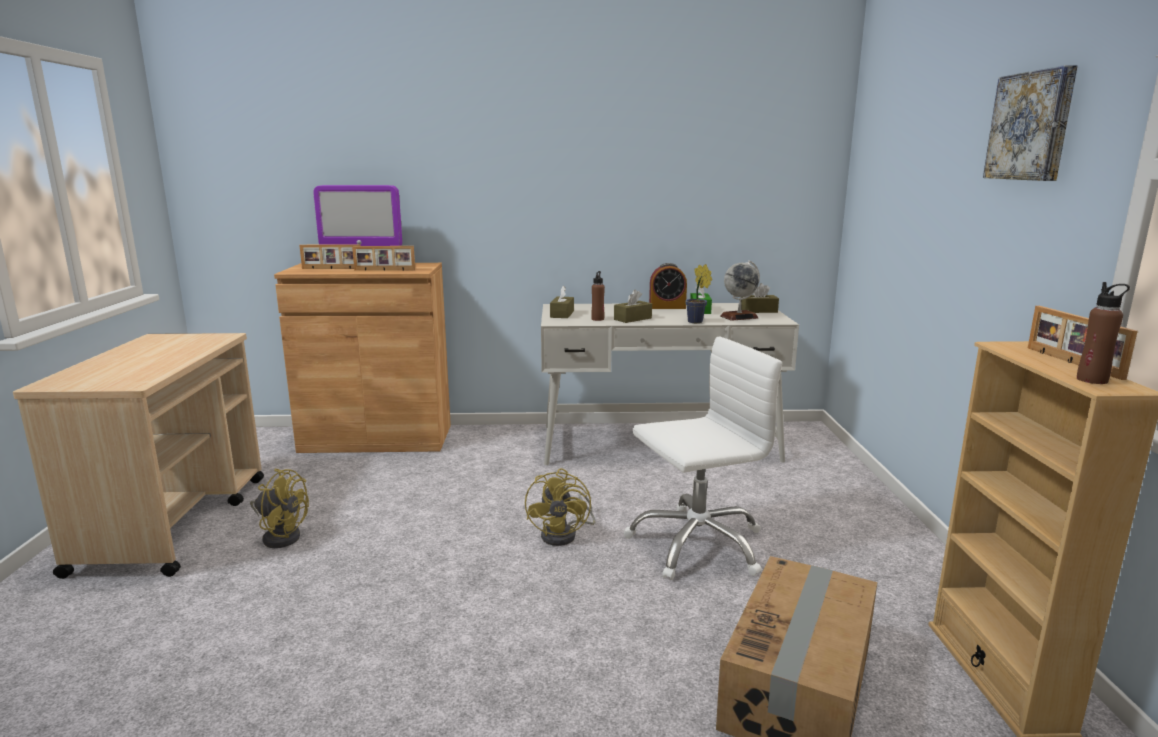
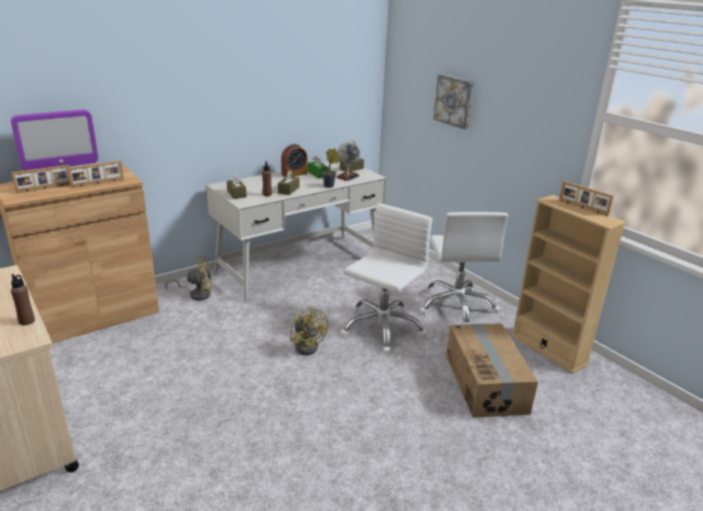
camera: 35 degrees left, 10 degrees up
yellow fan [250,469,309,548] -> yellow fan moved to [165,256,212,300]
picture [983,65,1078,181] -> picture moved to [433,74,474,129]
brown bottle [1077,282,1130,384] -> brown bottle moved to [11,274,35,325]
none -> white office chair [420,212,508,325]

